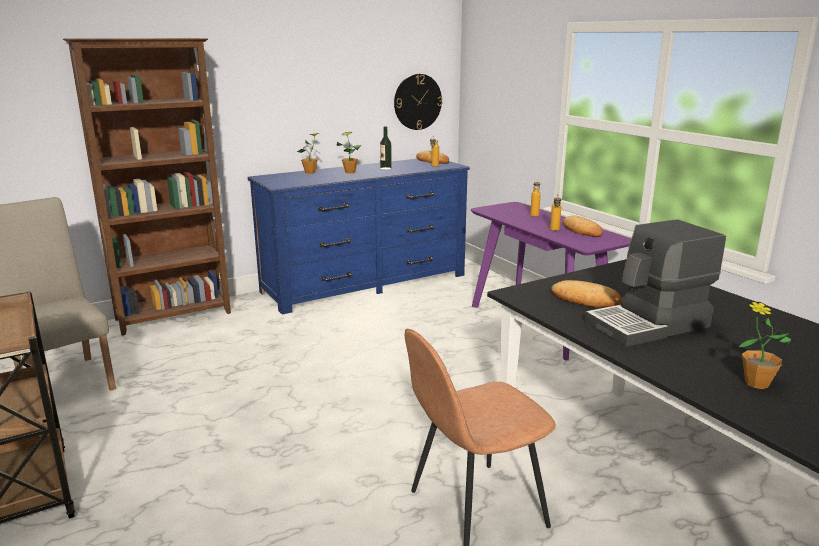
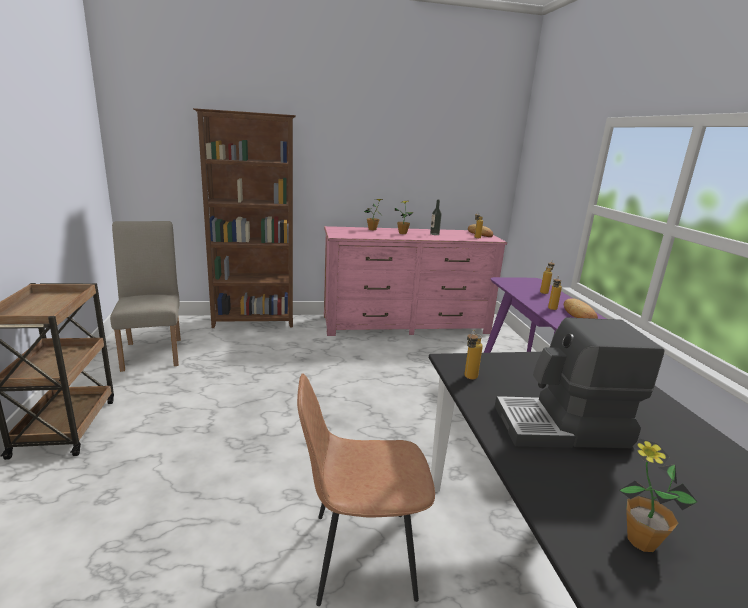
camera: 20 degrees right, 0 degrees up
blue dresser [248,159,470,315] -> pink dresser [324,226,507,336]
wall clock [394,74,442,130] -> none
bread [551,280,622,307] -> none
none -> bottle [464,330,483,379]

